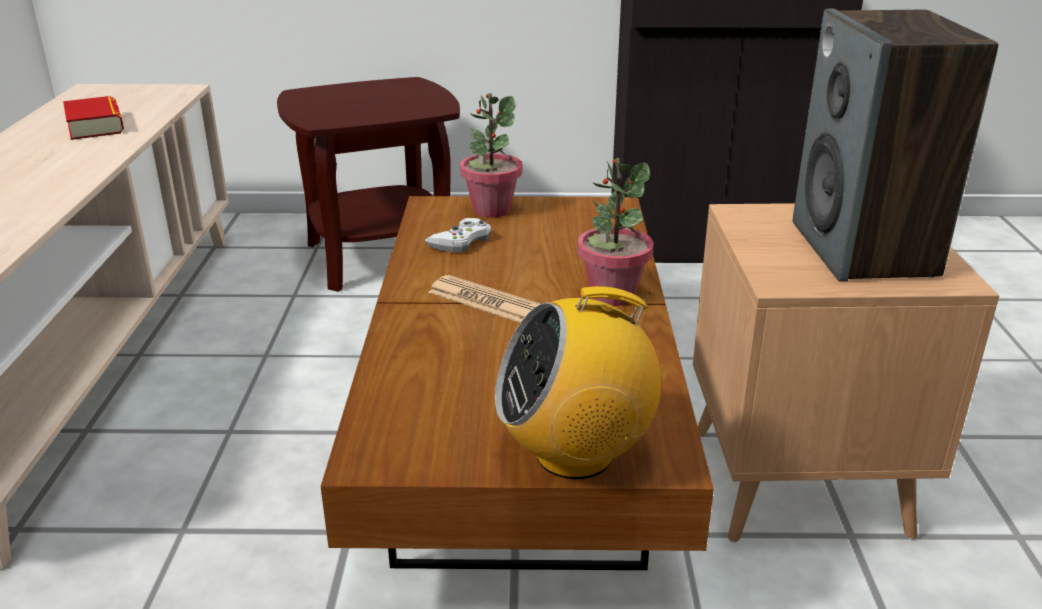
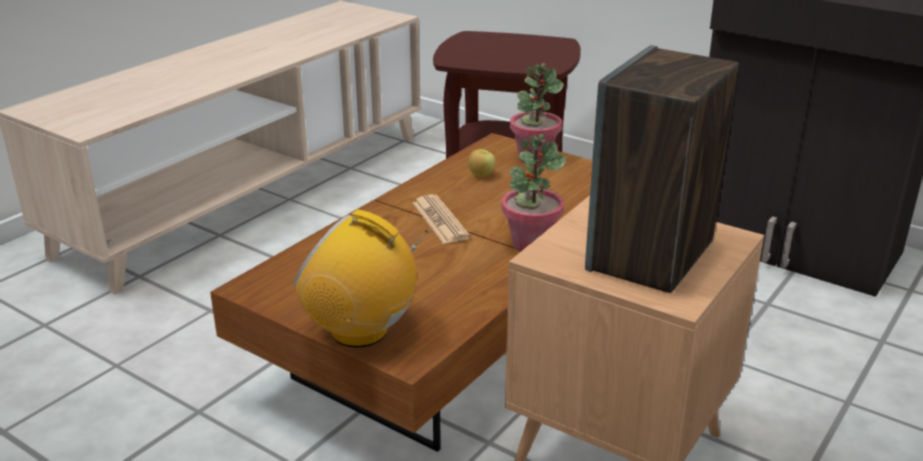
camera: 35 degrees right, 0 degrees up
book [63,96,124,140] -> none
white game controller [425,218,492,253] -> apple [468,149,495,177]

